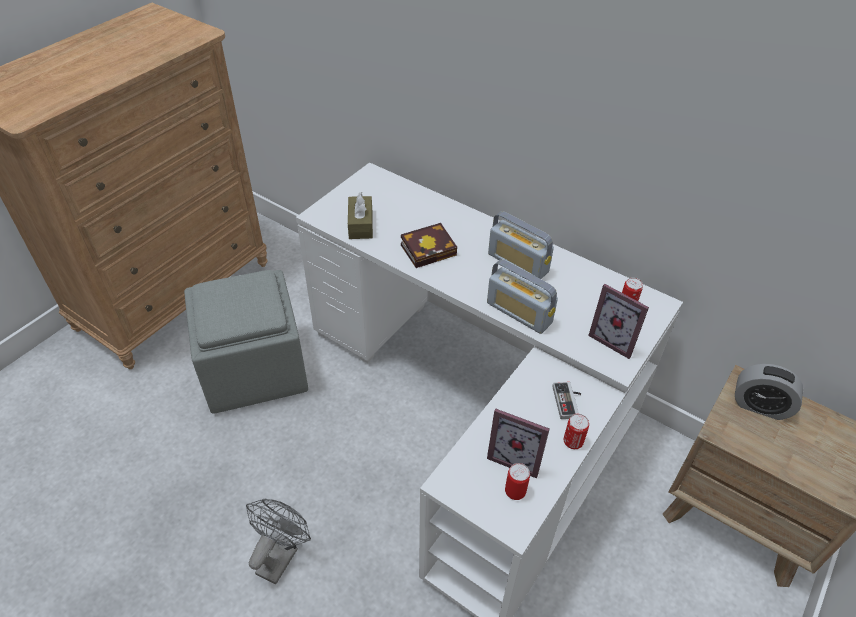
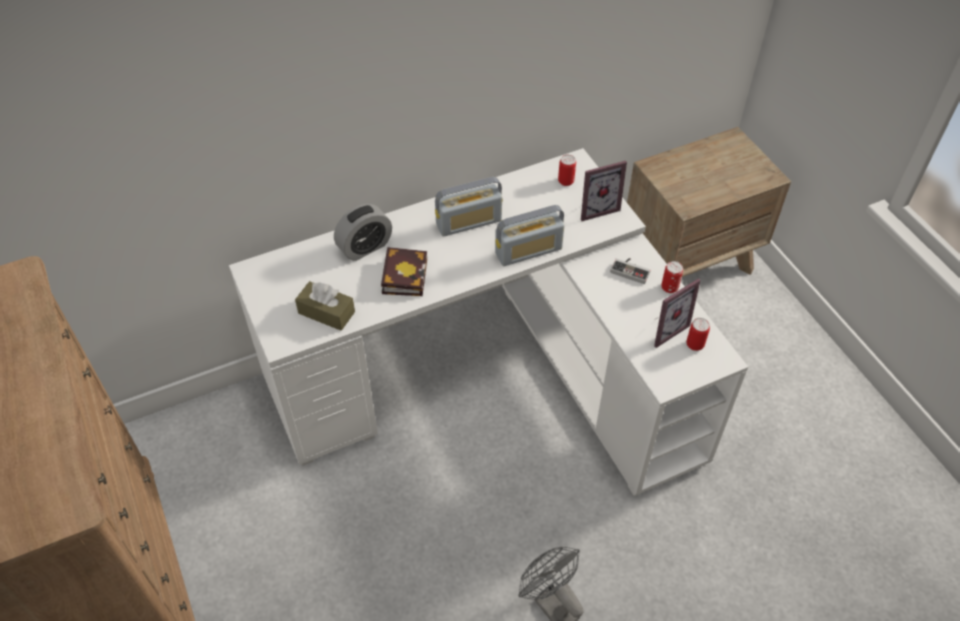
camera: 60 degrees left, 5 degrees up
grey ottoman [184,270,308,414] -> none
alarm clock [735,364,803,420] -> alarm clock moved to [334,204,392,261]

